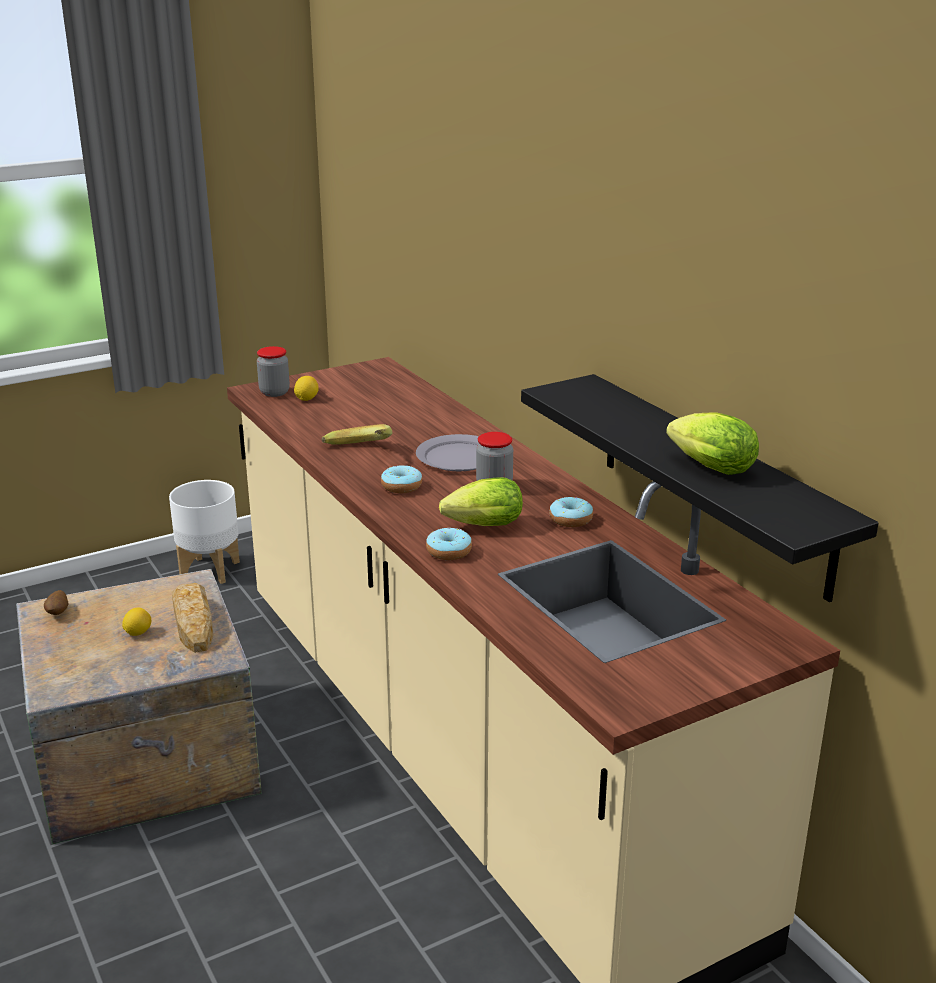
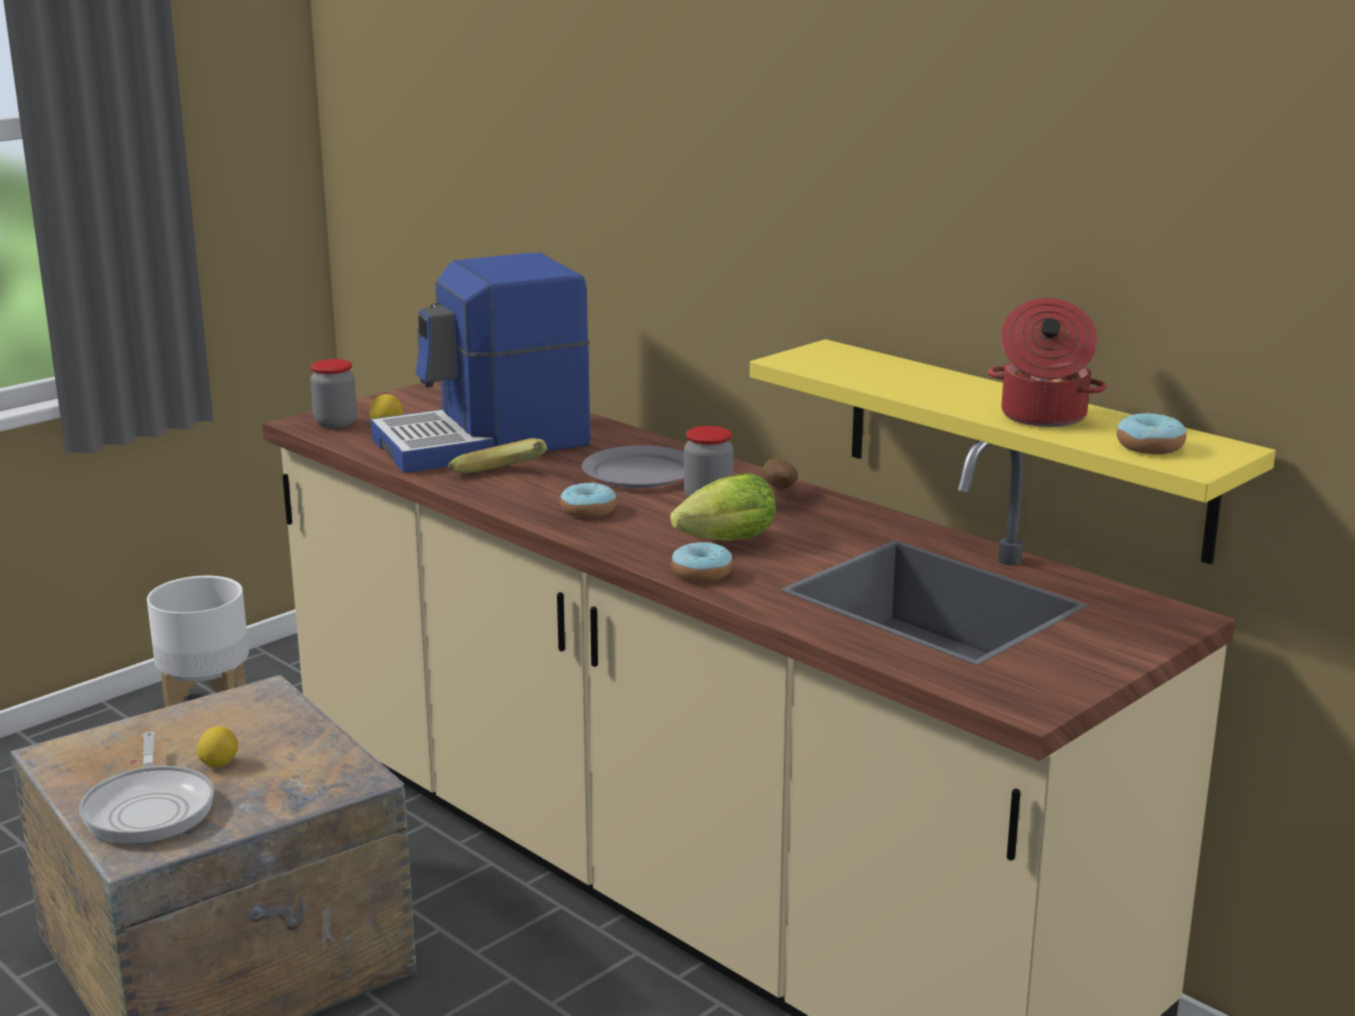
camera: 15 degrees left, 5 degrees down
potato [44,590,68,615] -> potato moved to [762,459,798,490]
bread [172,583,213,653] -> none
black shelf [521,374,879,602] -> yellow shelf [750,339,1276,564]
donut [549,497,593,527] -> donut moved to [1117,413,1186,454]
lettuce [666,412,759,475] -> cooking pot [988,298,1107,427]
none -> frying pan [79,731,214,844]
none -> coffee machine [370,253,590,473]

